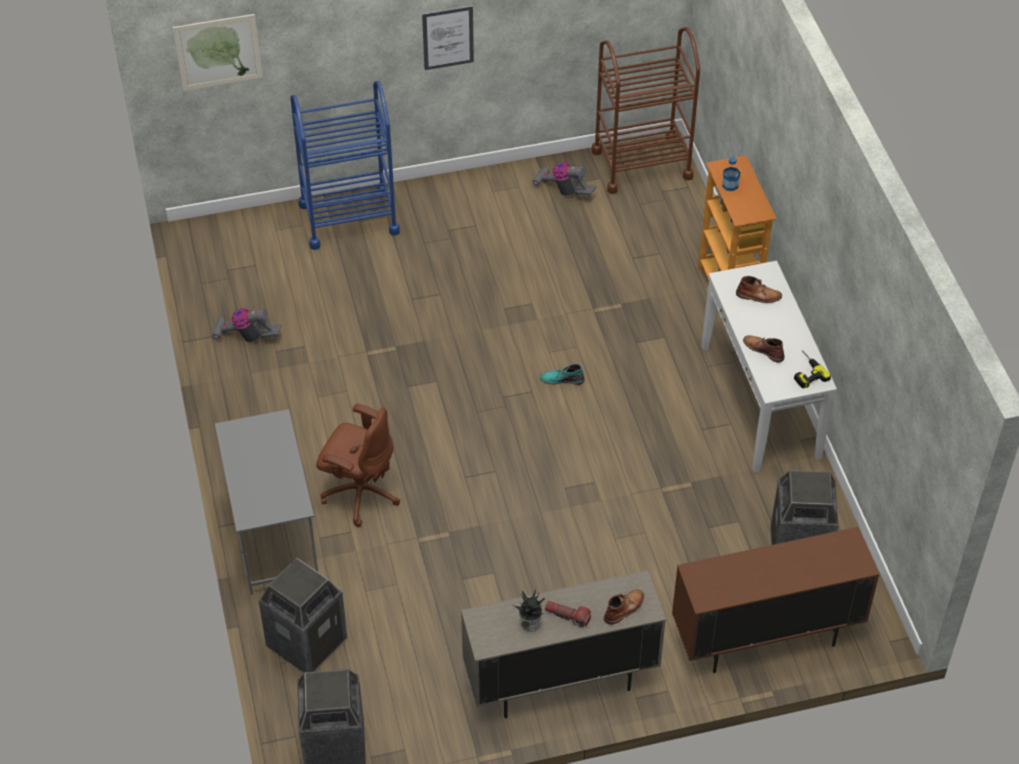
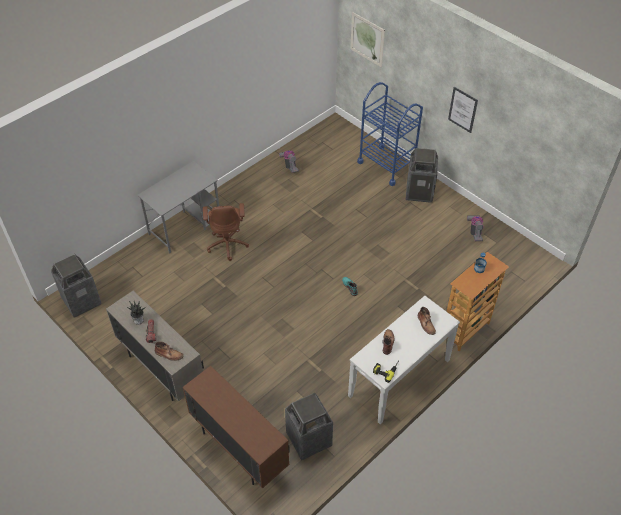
camera: 60 degrees right, 0 degrees up
trash can [259,558,347,672] -> trash can moved to [406,148,438,203]
brown cart [592,27,700,194] -> none

